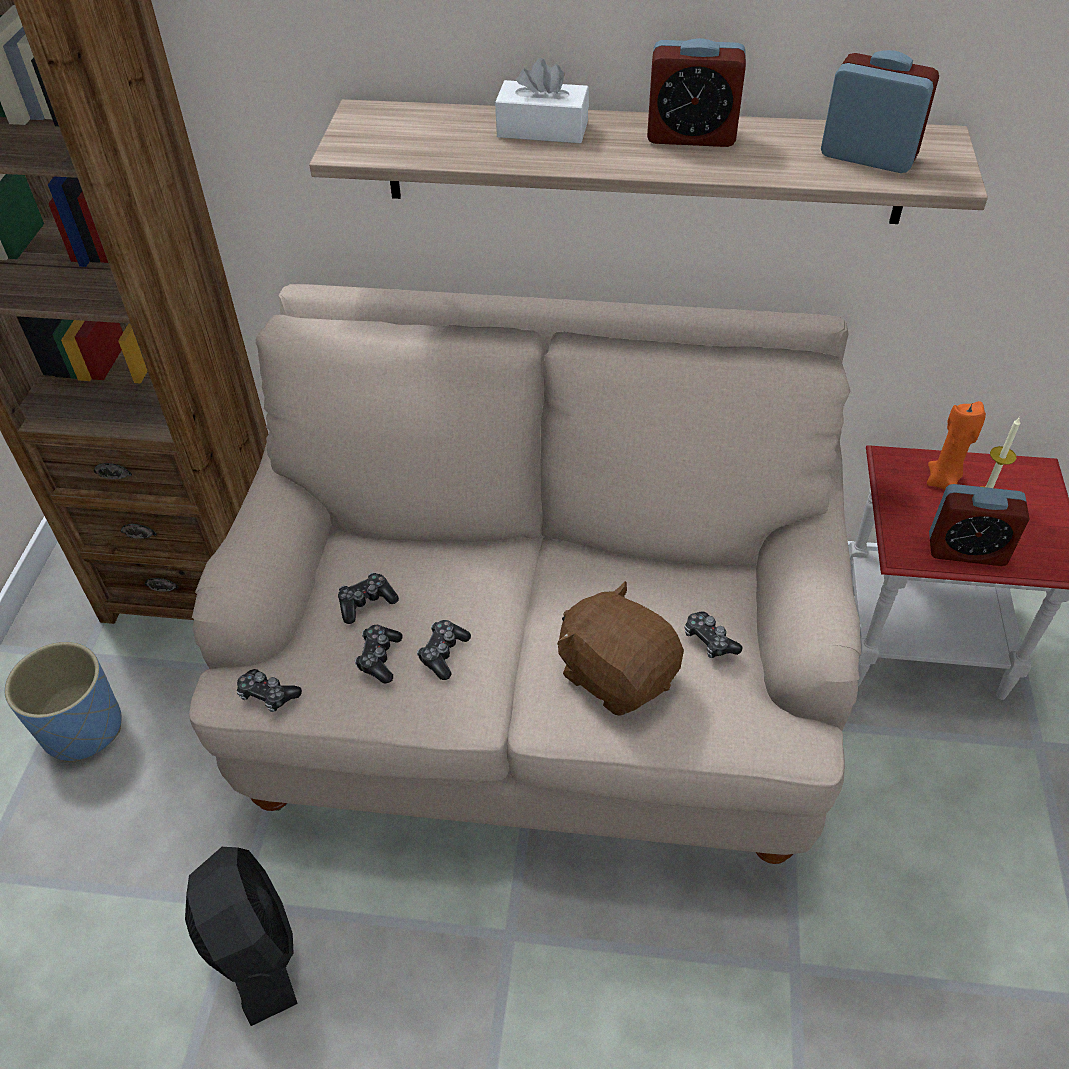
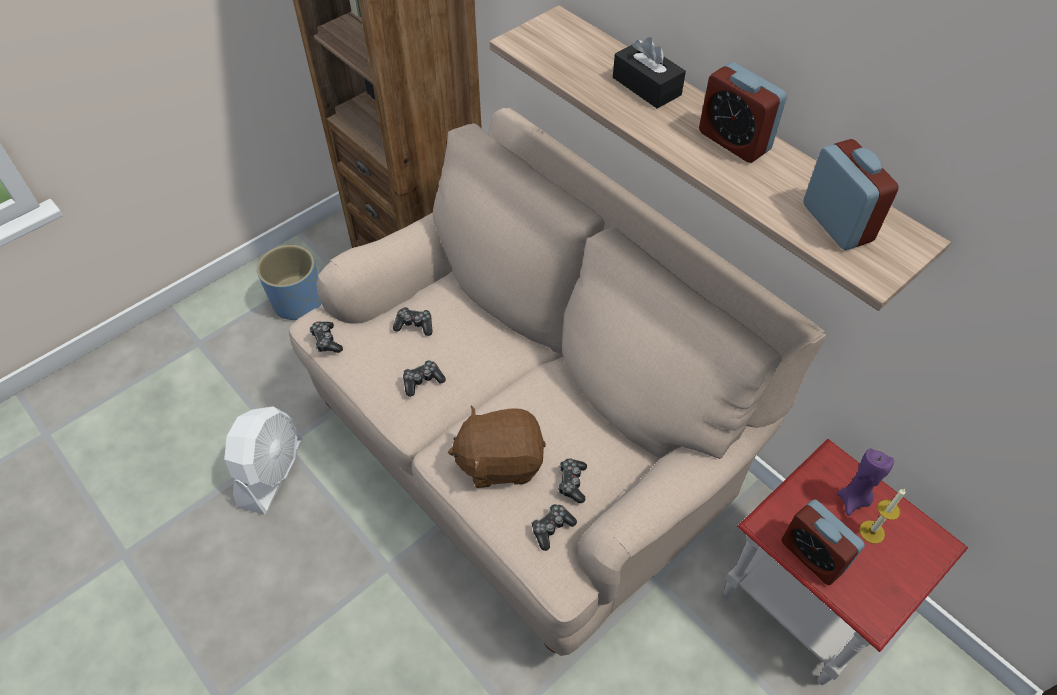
camera: 40 degrees right, 5 degrees up
black fan [185,847,298,1026] -> white fan [224,406,303,515]
game controller [355,625,403,683] -> game controller moved to [532,504,577,551]
white tissue box [495,58,589,143] -> black tissue box [613,37,686,108]
brown plush toy [557,581,684,716] -> brown plush toy turned 90 degrees counterclockwise [448,406,546,488]
orange candle [927,401,986,490] -> purple candle [837,448,894,516]

